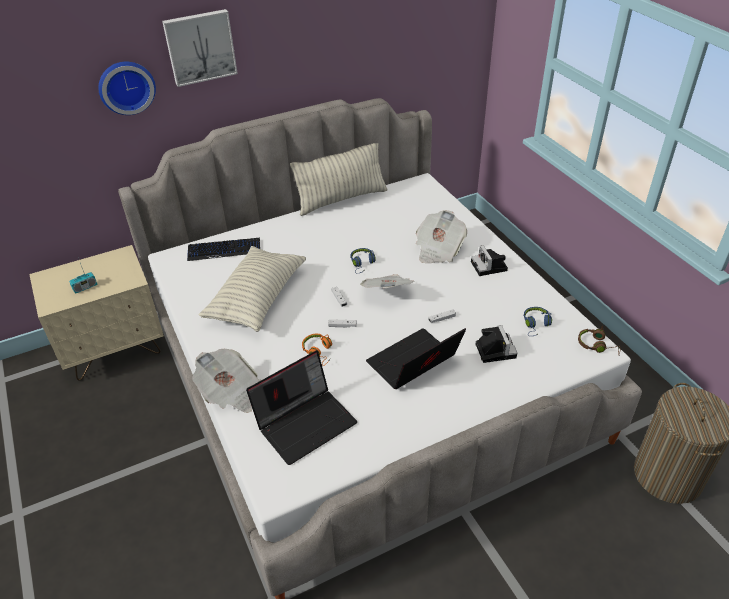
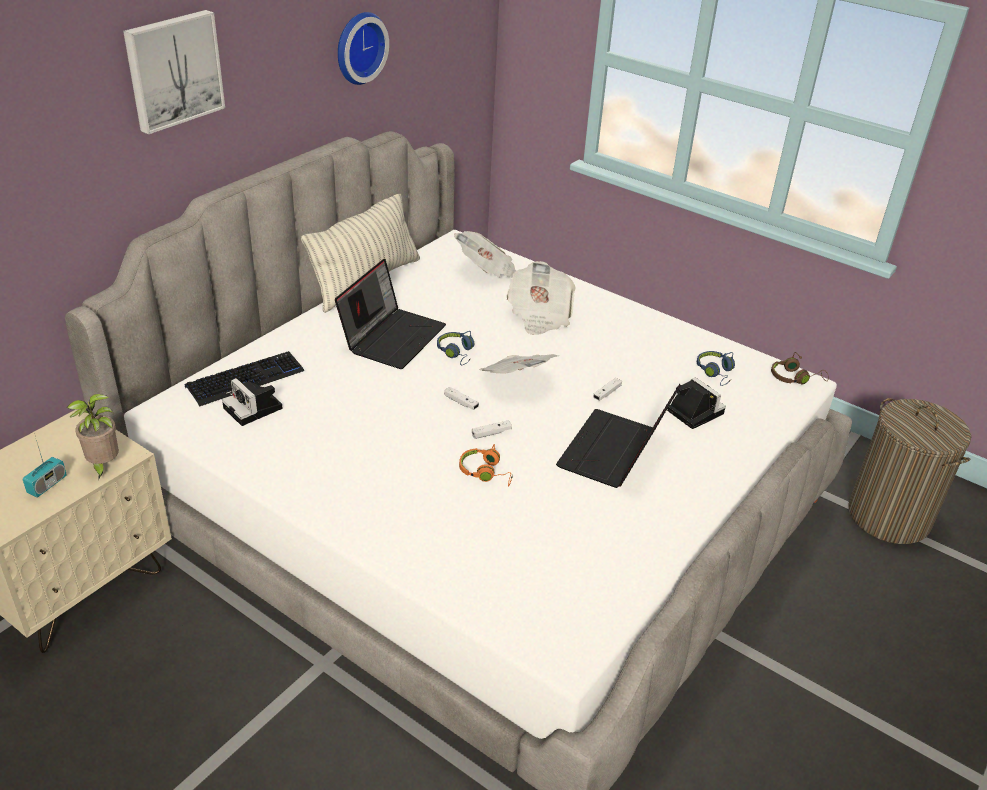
camera: 30 degrees left, 5 degrees down
wall clock [98,62,156,115] -> wall clock moved to [338,12,389,85]
newspaper [192,349,261,413] -> newspaper moved to [454,231,516,278]
pillow [199,246,306,332] -> none
laptop [246,351,357,465] -> laptop moved to [335,259,446,369]
camera [471,245,508,276] -> camera moved to [222,378,283,426]
none -> potted plant [67,394,119,480]

